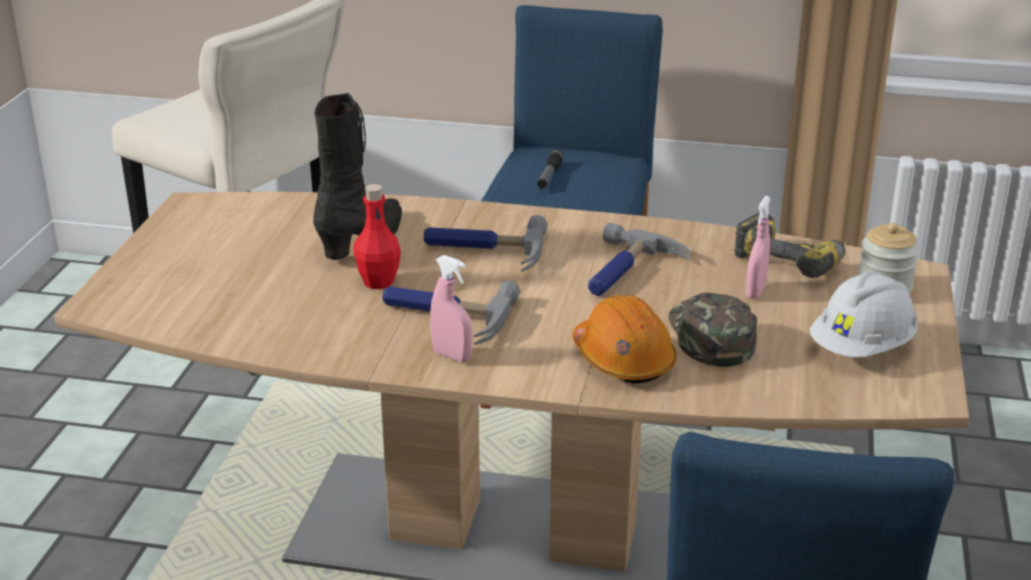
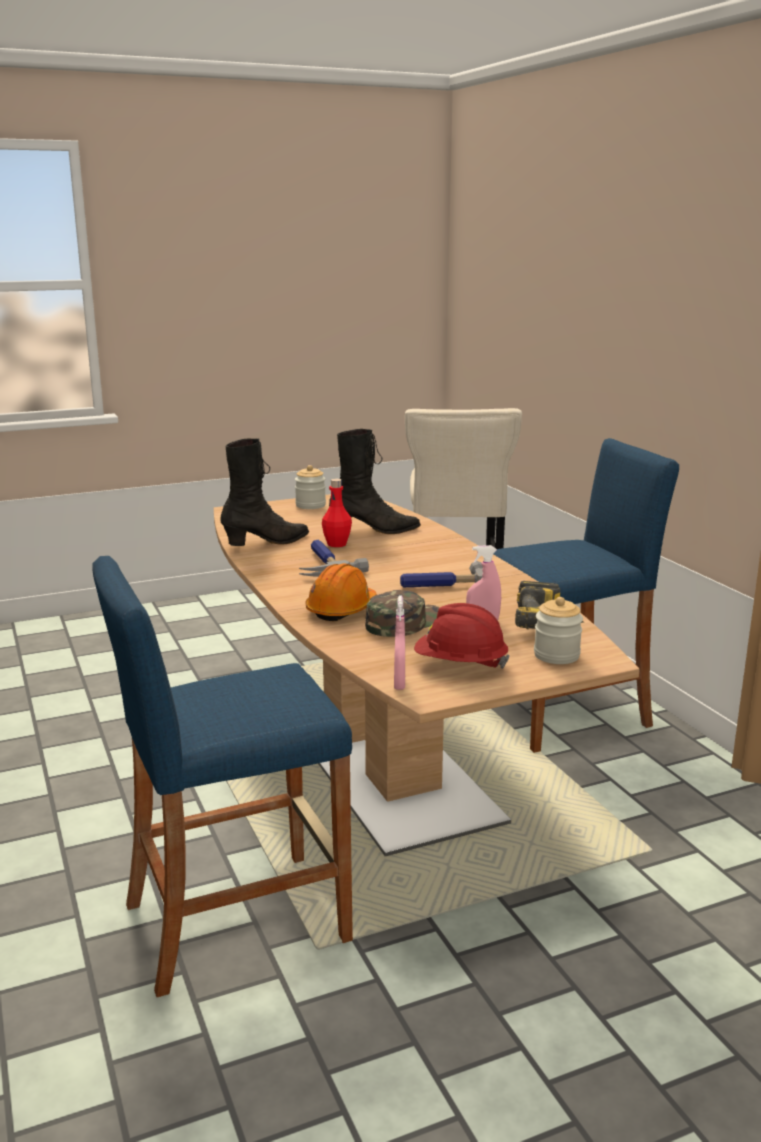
camera: 55 degrees right, 10 degrees down
hammer [424,215,548,271] -> none
pink spray bottle [430,255,473,362] -> pink spray bottle moved to [394,595,405,690]
flashlight [537,149,564,189] -> none
white hard hat [810,271,918,358] -> red hard hat [414,603,510,669]
none -> black boot [220,439,309,546]
none -> jar [295,465,326,509]

